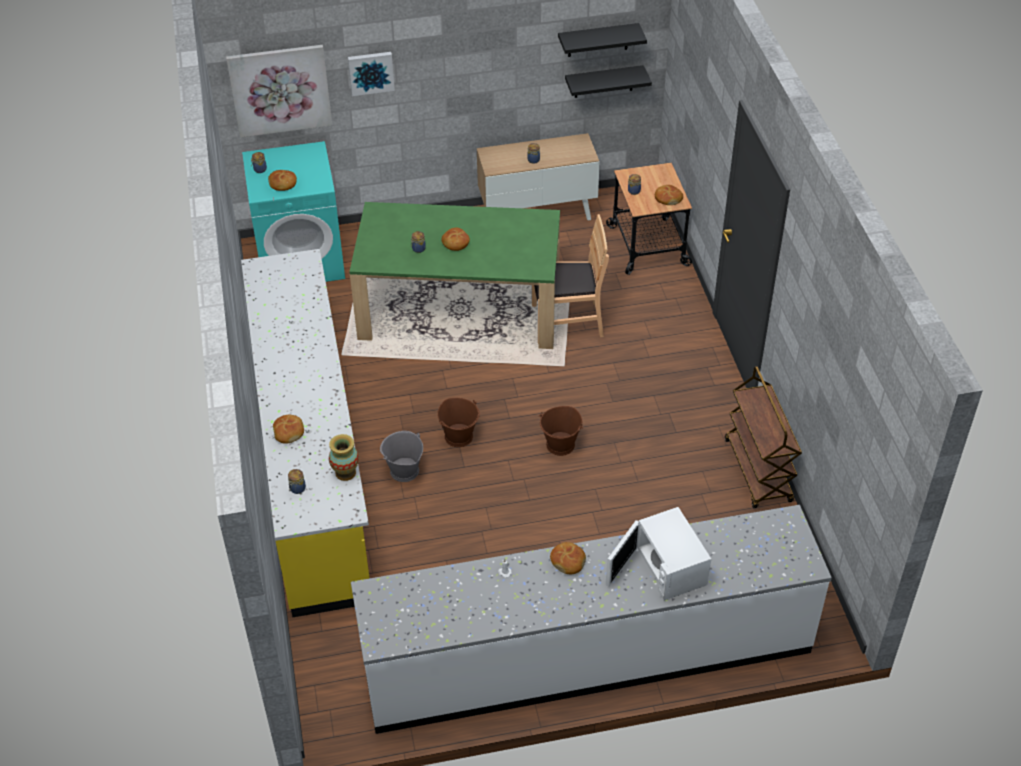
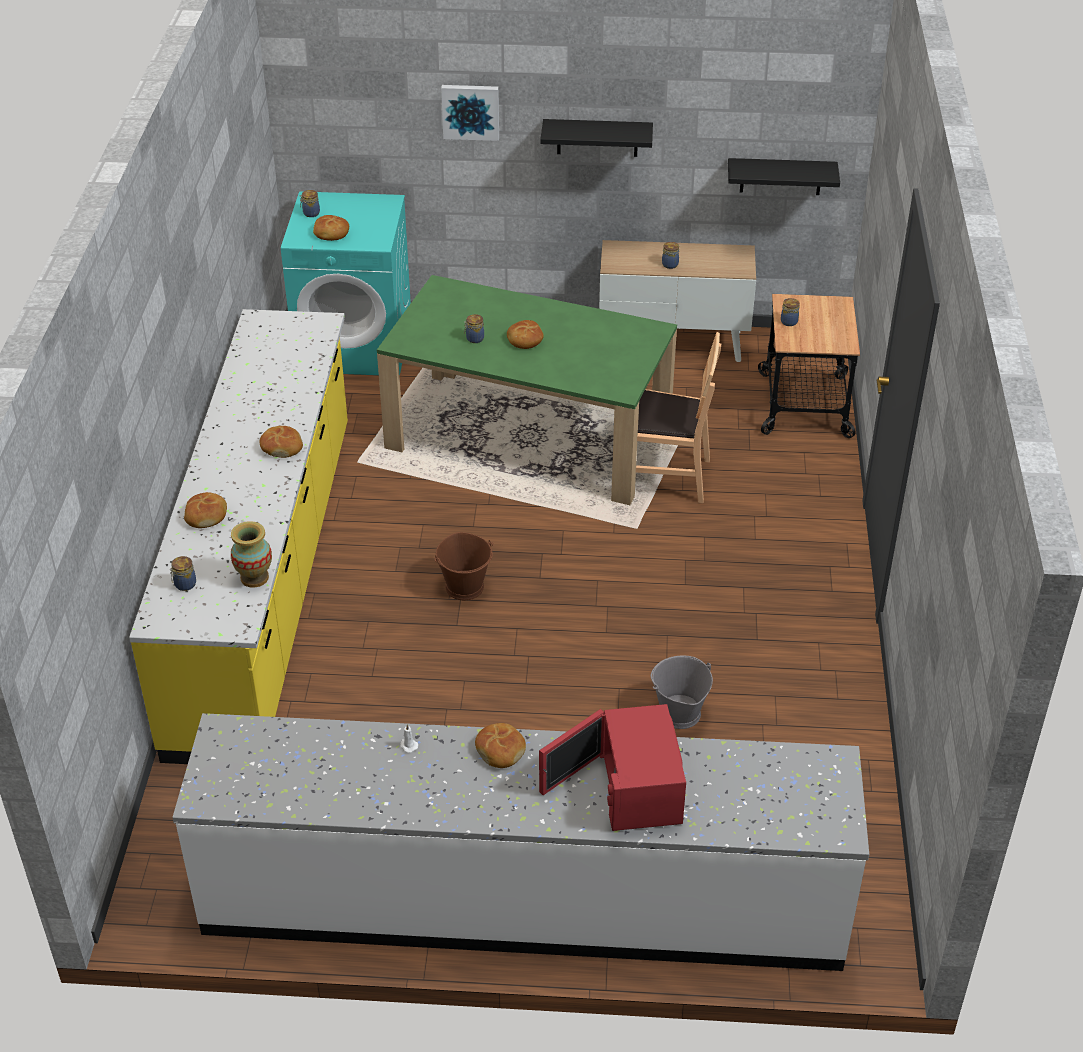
camera: 15 degrees right, 5 degrees down
picture [226,45,332,137] -> none
grey bucket [380,431,423,482] -> grey bucket moved to [650,656,713,729]
brown bucket [539,406,583,456] -> none
black shelf [558,23,647,57] -> black shelf moved to [540,119,653,157]
white microwave [606,507,711,601] -> red microwave [539,704,686,831]
bread [655,185,683,205] -> bread moved to [260,426,303,458]
brown cart [725,366,802,508] -> none

